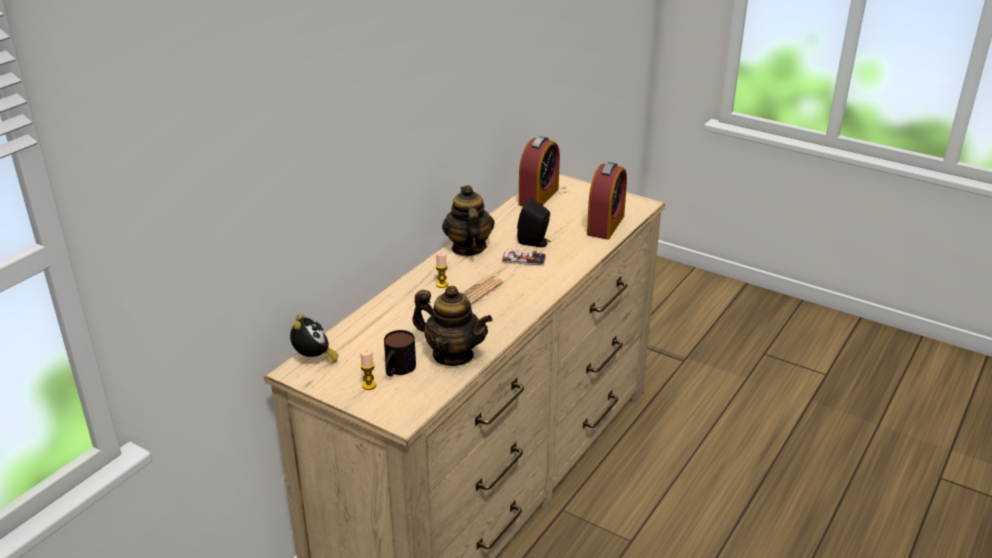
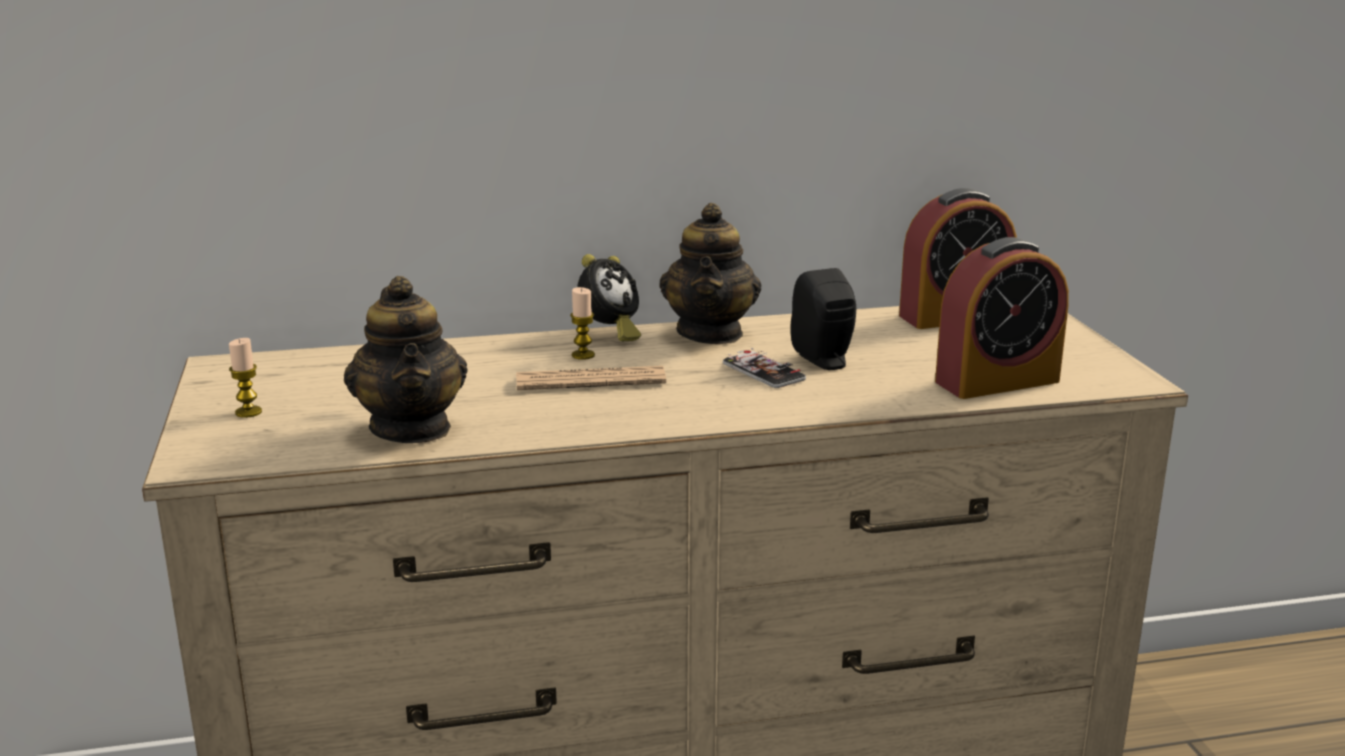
camera: 45 degrees right, 10 degrees down
alarm clock [290,314,338,363] -> alarm clock moved to [577,254,641,341]
mug [384,330,416,377] -> none
teapot [442,185,495,256] -> teapot turned 150 degrees clockwise [659,203,761,344]

